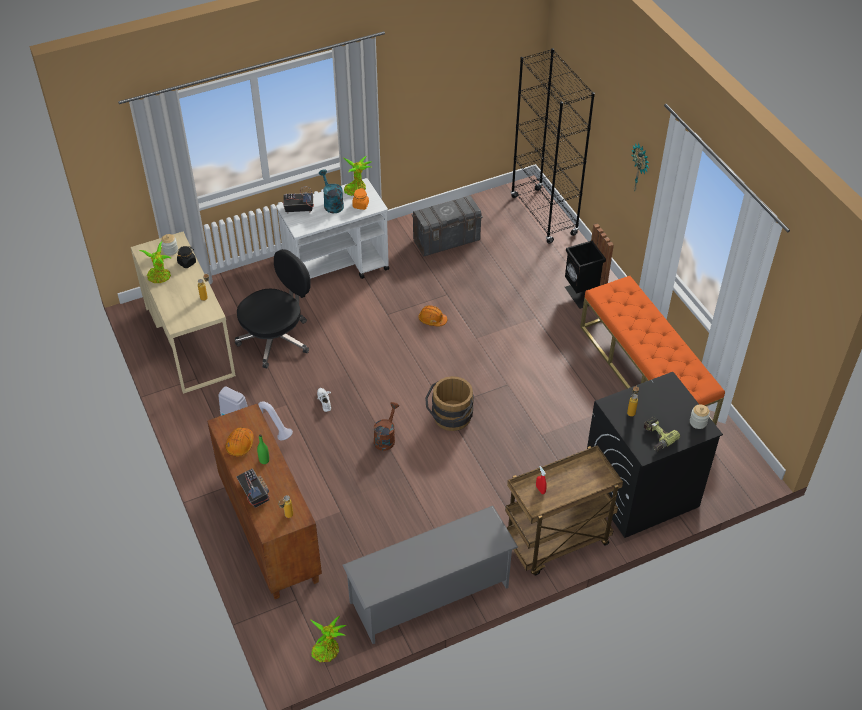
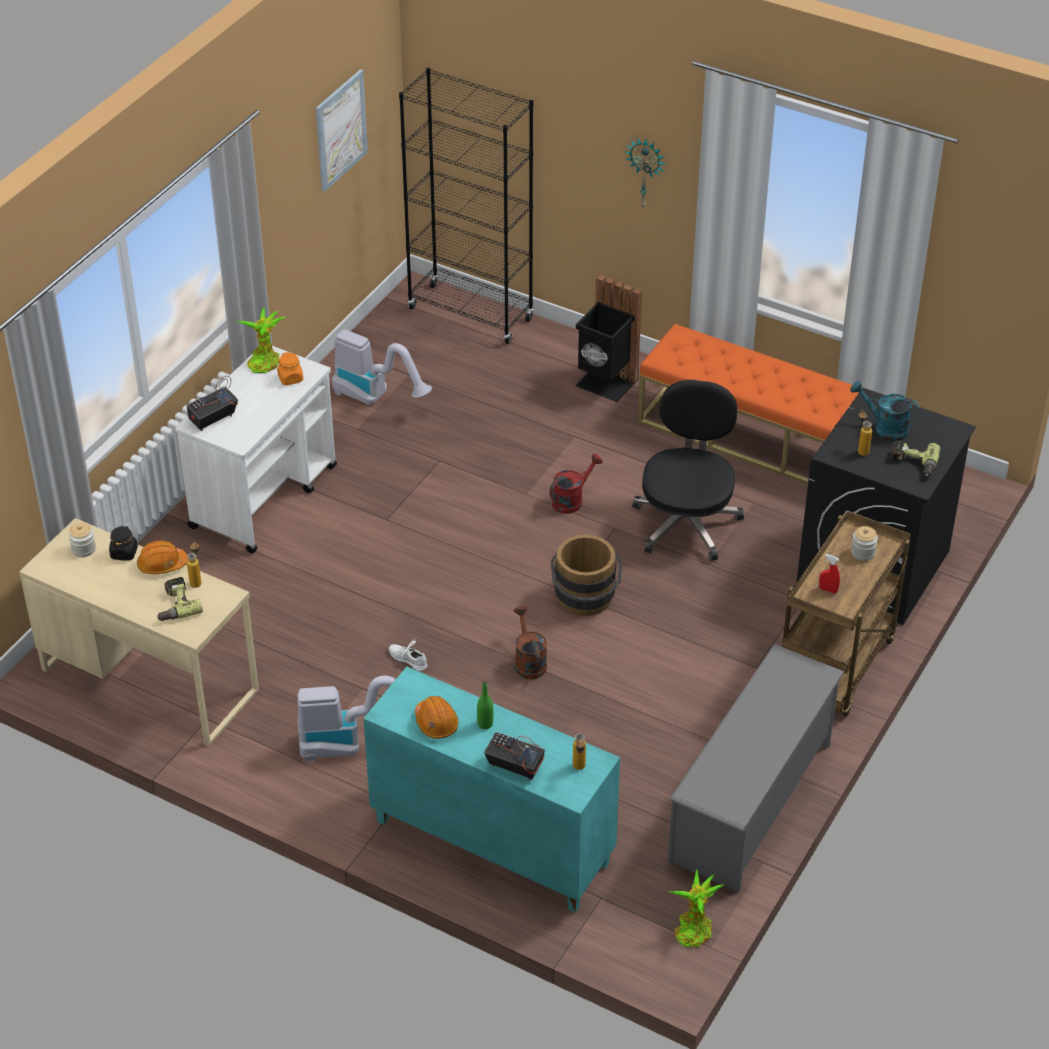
camera: 35 degrees left, 5 degrees down
potted plant [139,241,171,283] -> none
brown cabinet [207,403,322,599] -> turquoise cabinet [363,667,620,913]
black office chair [235,249,311,368] -> black office chair moved to [632,380,744,561]
turquoise watering can [319,169,344,213] -> turquoise watering can moved to [850,381,921,441]
grey storage box [411,195,483,257] -> vacuum cleaner [332,329,432,405]
orange hard hat [418,305,447,327] -> orange hard hat moved to [137,540,188,574]
jar [690,404,710,429] -> jar moved to [851,526,878,561]
none -> power drill [157,577,203,621]
none -> picture [316,69,368,192]
none -> red watering can [549,454,603,514]

